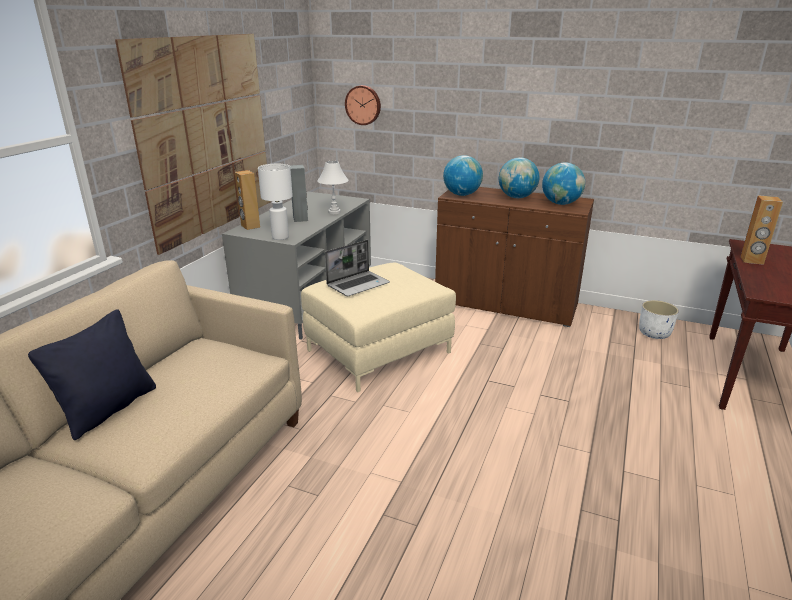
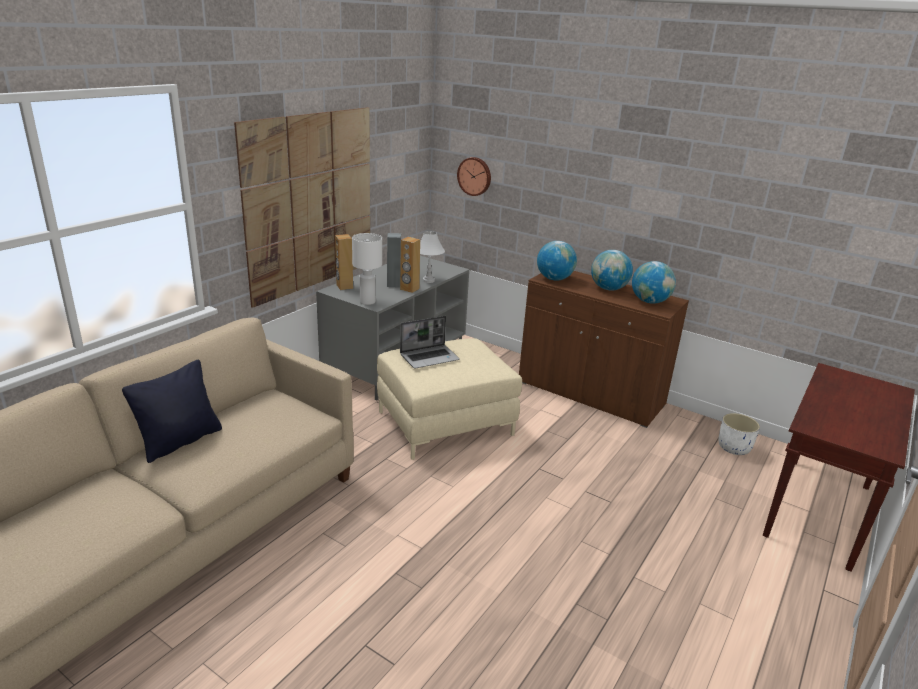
camera: 10 degrees right, 0 degrees up
brown speaker [740,195,783,265] -> brown speaker moved to [400,237,420,293]

